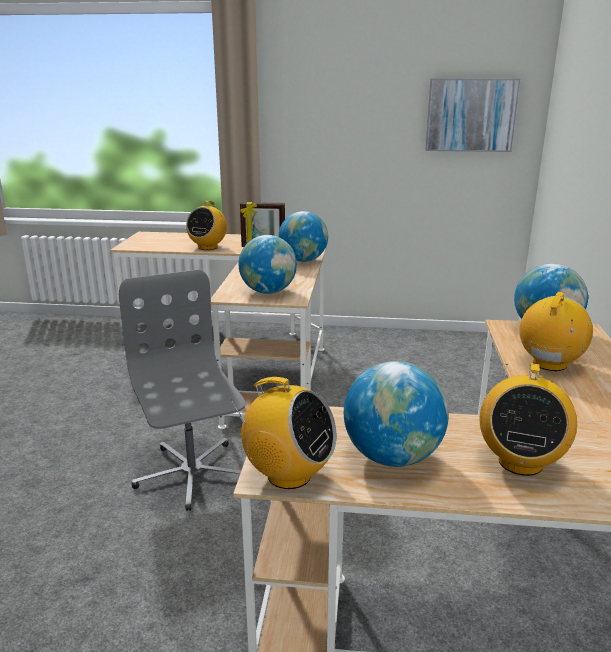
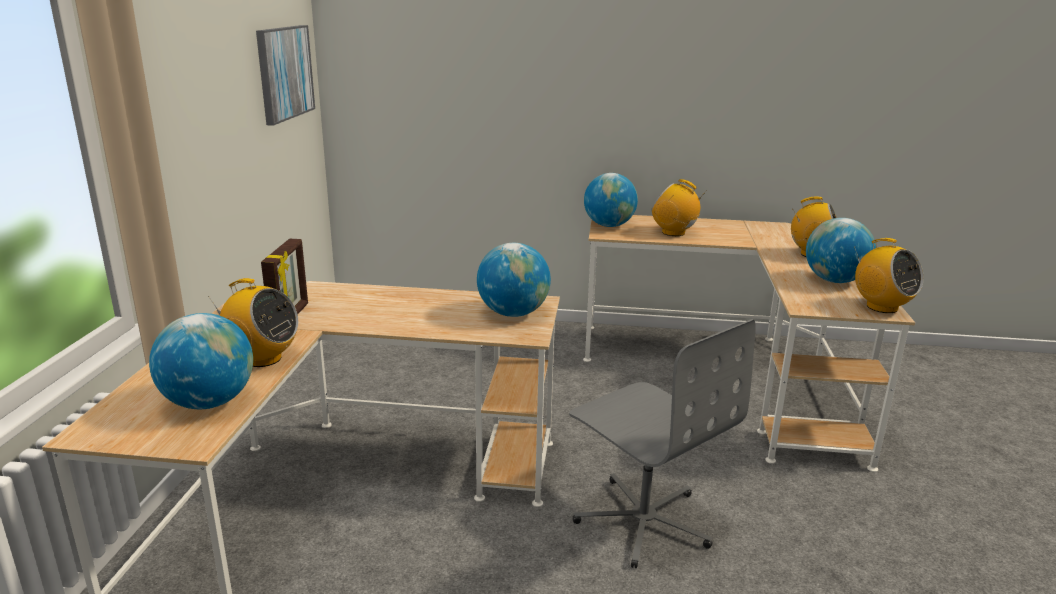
camera: 90 degrees left, 0 degrees up
grey office chair [119,269,246,511] -> grey office chair turned 105 degrees counterclockwise [569,319,756,568]
radio [230,377,337,489] -> radio turned 120 degrees clockwise [855,238,924,313]
globe [278,211,328,262] -> globe moved to [149,313,253,409]

